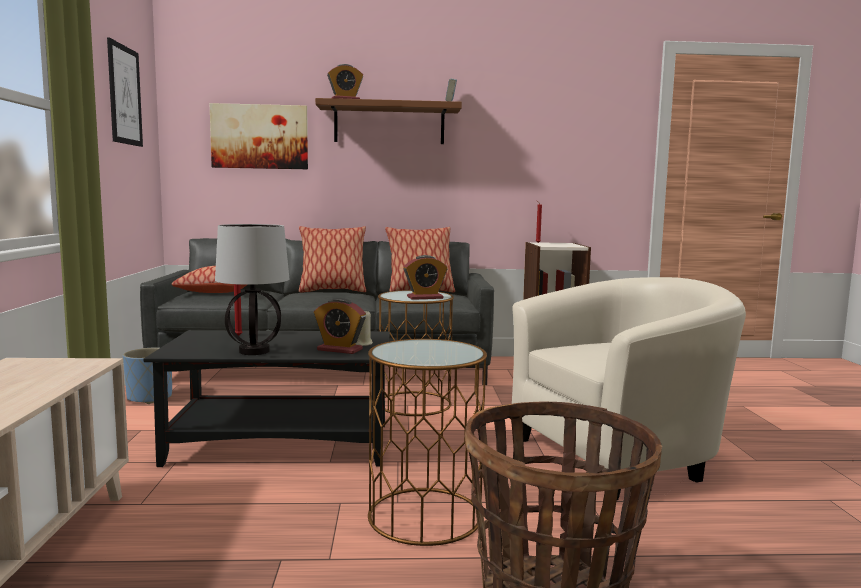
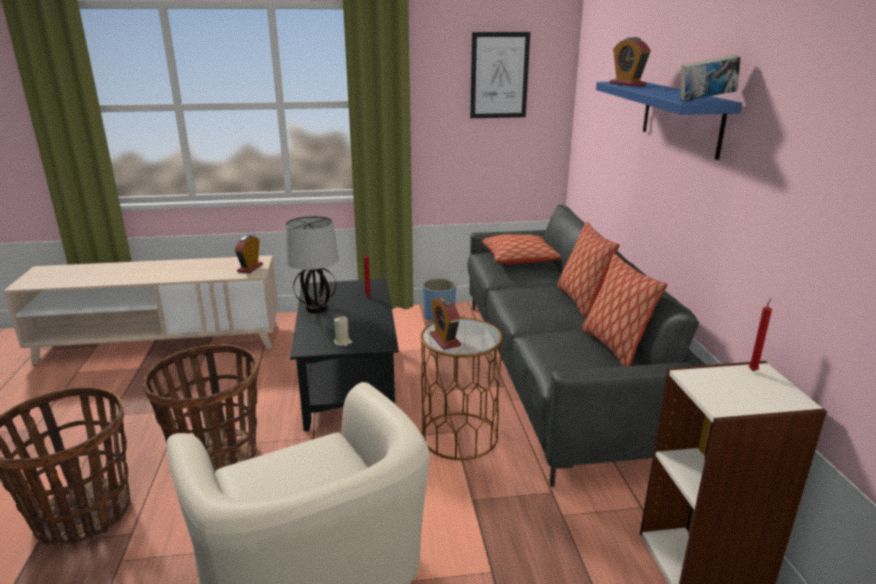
camera: 85 degrees right, 15 degrees up
picture [209,103,308,169] -> none
alarm clock [314,298,366,354] -> alarm clock moved to [235,235,263,273]
brown shelf [315,98,462,144] -> blue shelf [596,82,742,160]
brown side table [368,339,487,546] -> basket [143,344,258,472]

